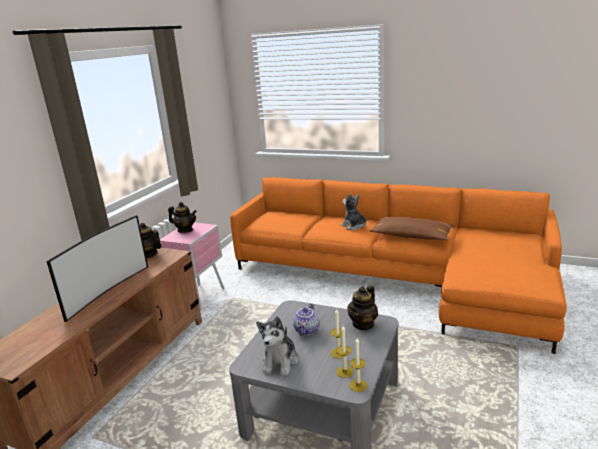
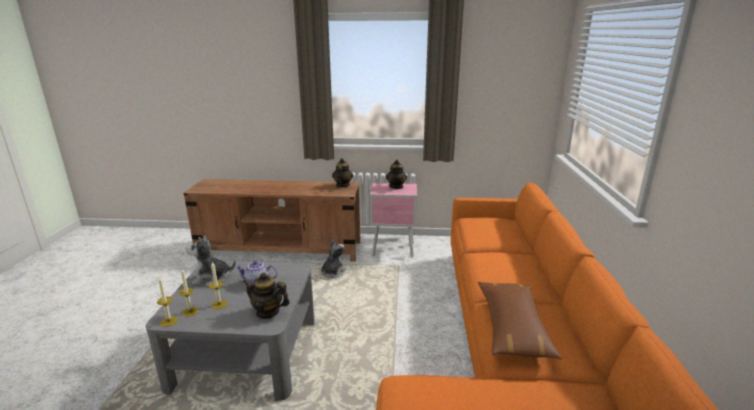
camera: 70 degrees right, 0 degrees up
television [46,215,148,322] -> none
plush toy [340,193,367,230] -> plush toy moved to [321,240,347,279]

